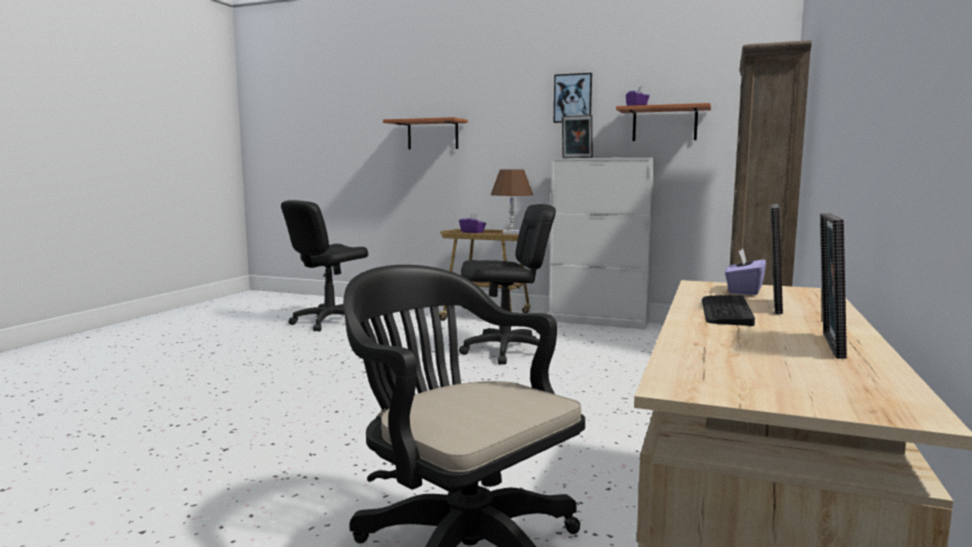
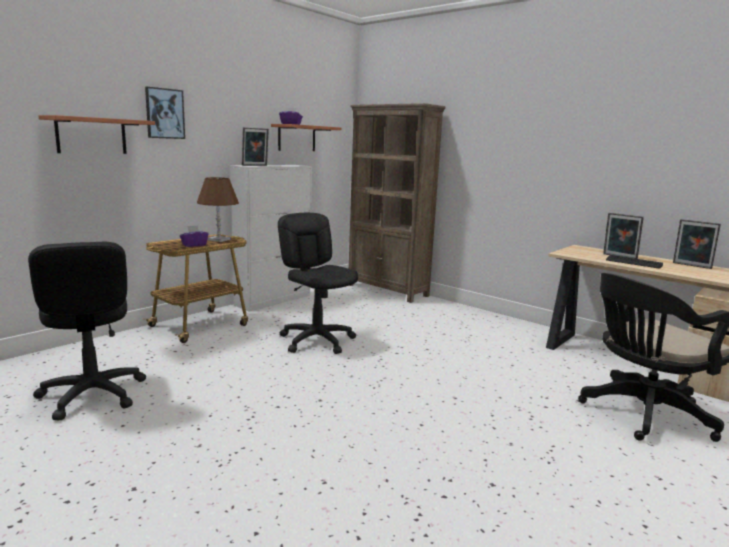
camera: 70 degrees left, 5 degrees up
black office chair [459,204,556,365] -> black office chair turned 45 degrees counterclockwise [278,213,358,354]
picture [554,73,592,123] -> picture moved to [145,87,185,139]
purple tissue box [725,249,766,295] -> none

